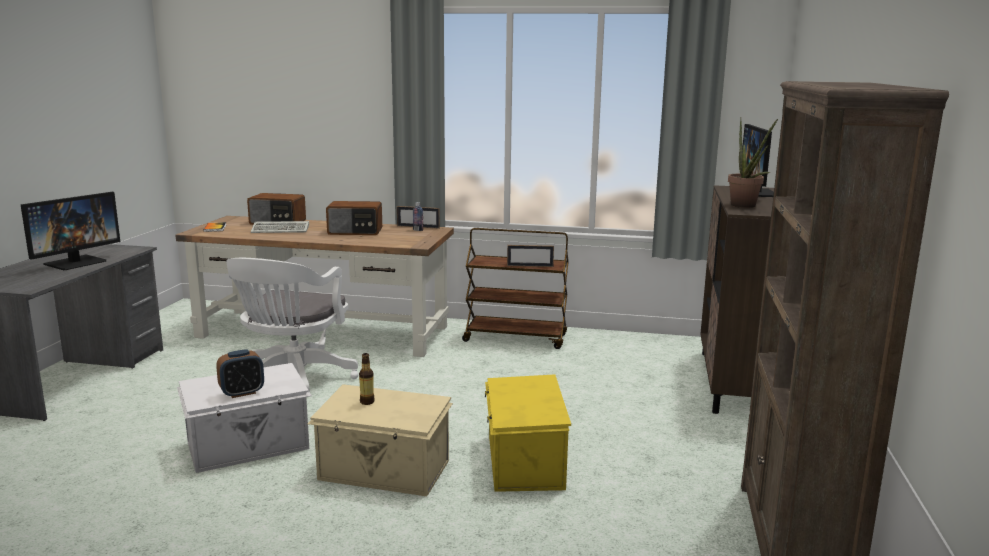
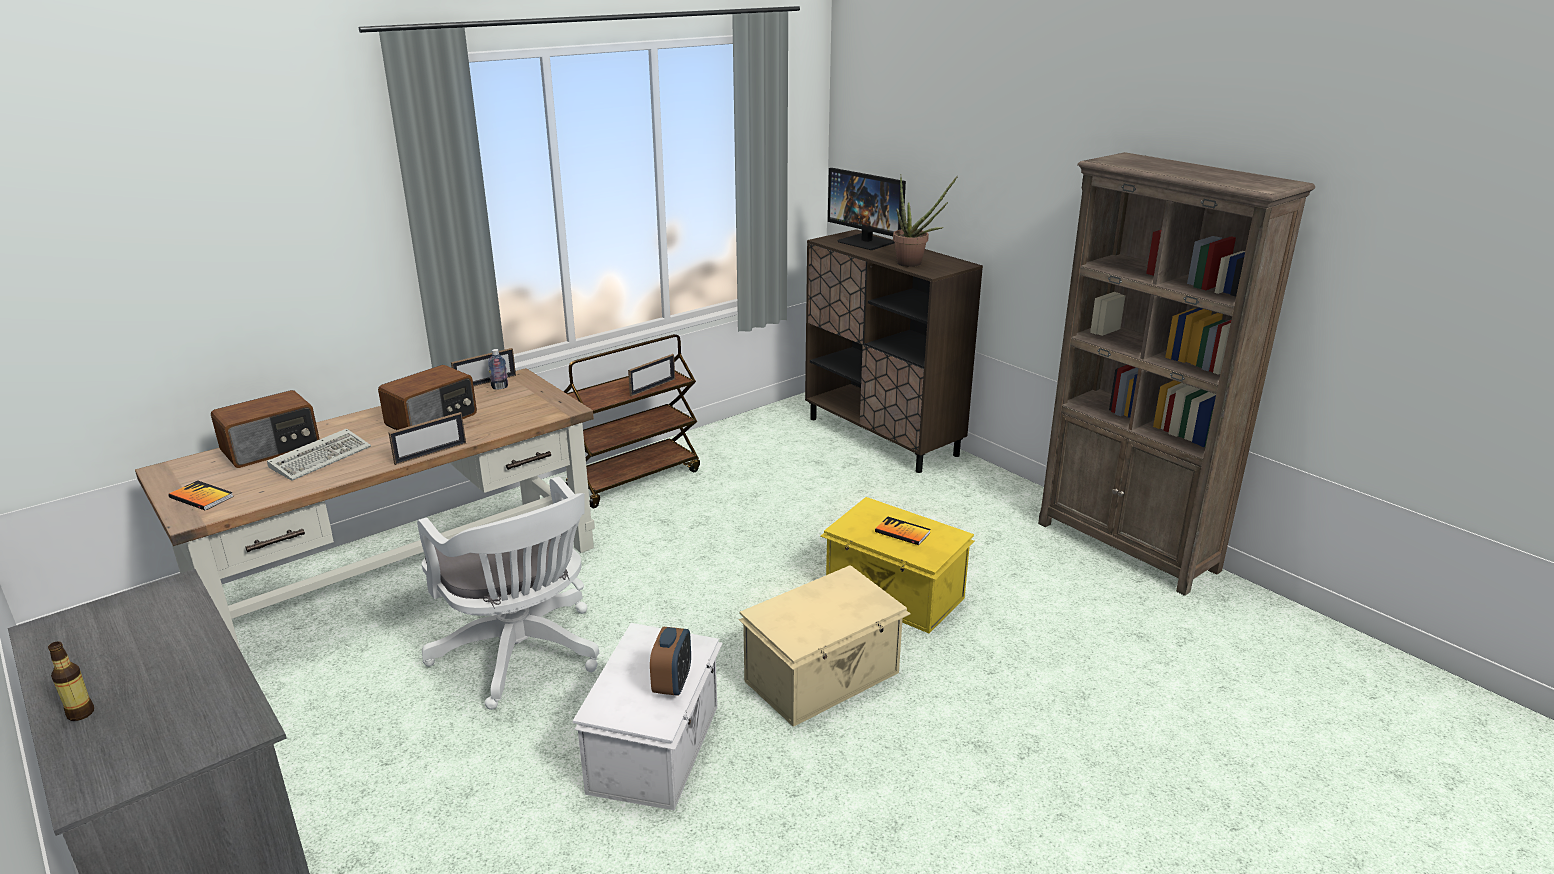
camera: 50 degrees left, 10 degrees up
monitor [20,192,120,270] -> none
bottle [359,353,375,405] -> bottle moved to [48,642,94,721]
none -> picture frame [388,412,466,465]
none -> book [875,517,931,545]

